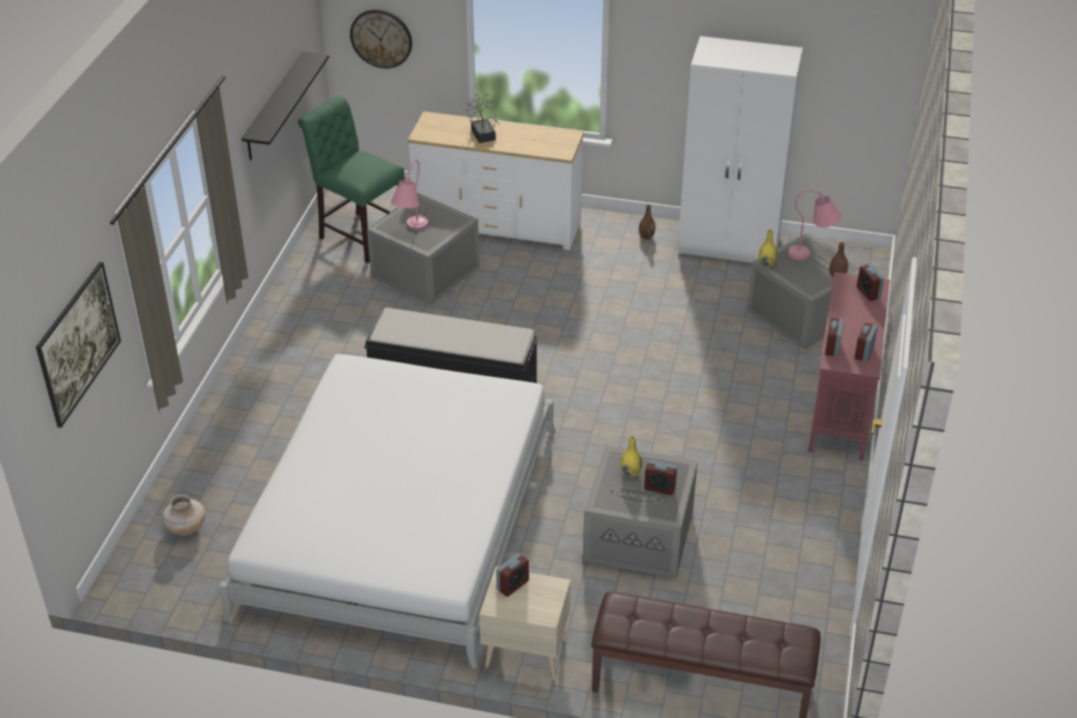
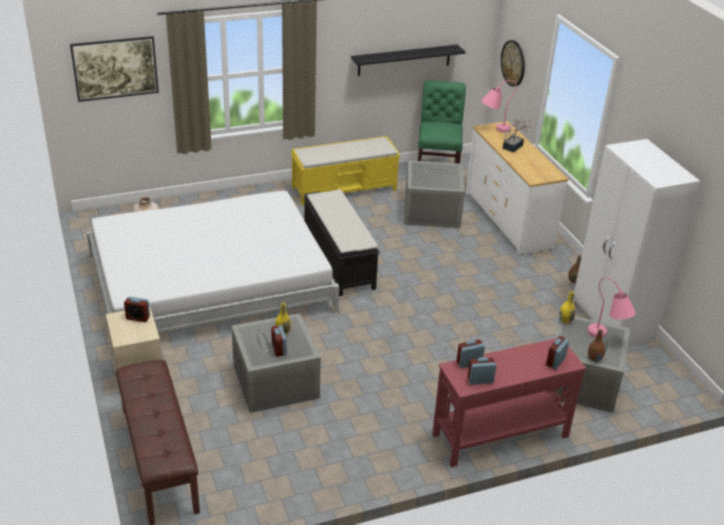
camera: 55 degrees right, 5 degrees down
pink table lamp [391,160,428,230] -> pink table lamp moved to [481,80,517,133]
none -> yellow bench [291,136,400,205]

